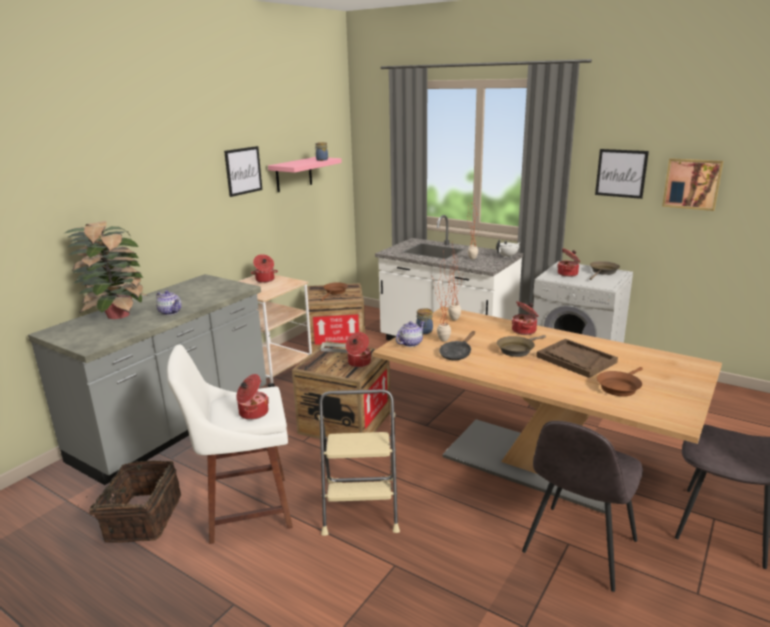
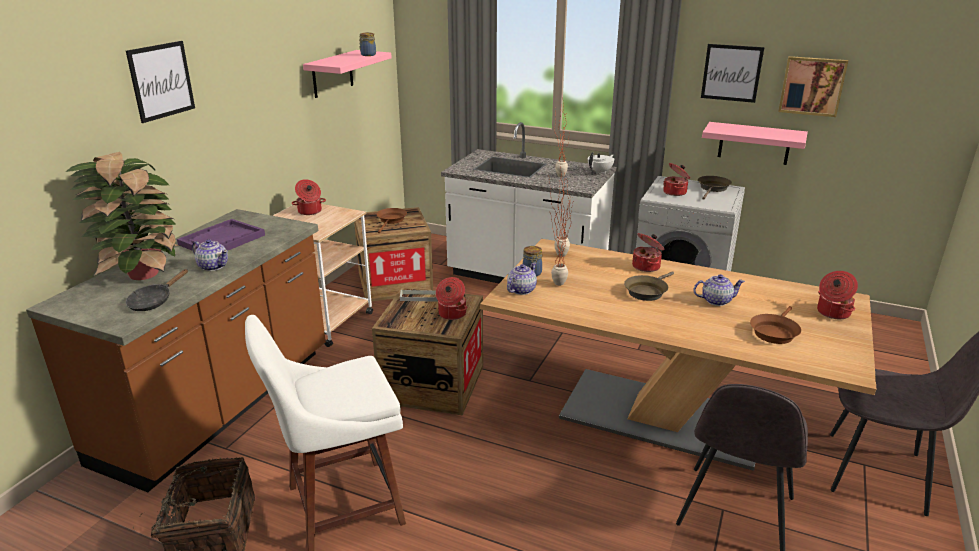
camera: 10 degrees left, 5 degrees up
grey counter [28,274,267,485] -> brown counter [26,209,326,492]
picture [224,146,262,197] -> picture moved to [126,41,195,123]
cooking pot [236,374,269,420] -> cooking pot moved to [817,271,858,319]
beige step ladder [318,389,400,536] -> none
black frying pan [439,331,475,360] -> black frying pan moved to [126,269,188,311]
brown tray [536,339,618,378] -> teapot [694,274,745,306]
none -> purple tray [177,219,265,251]
none -> pink shelf [702,122,808,165]

